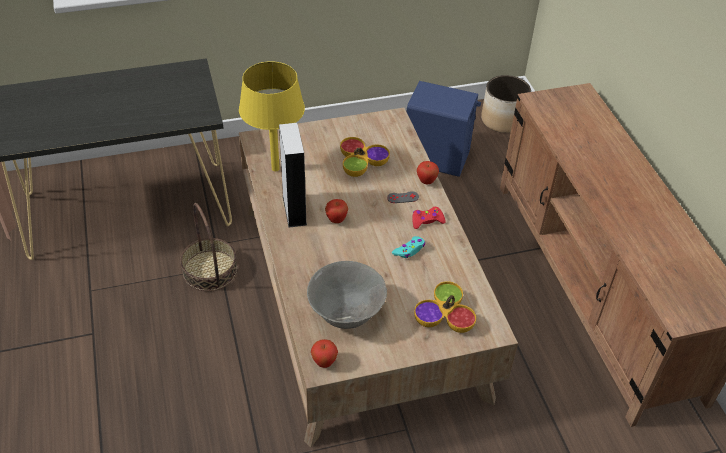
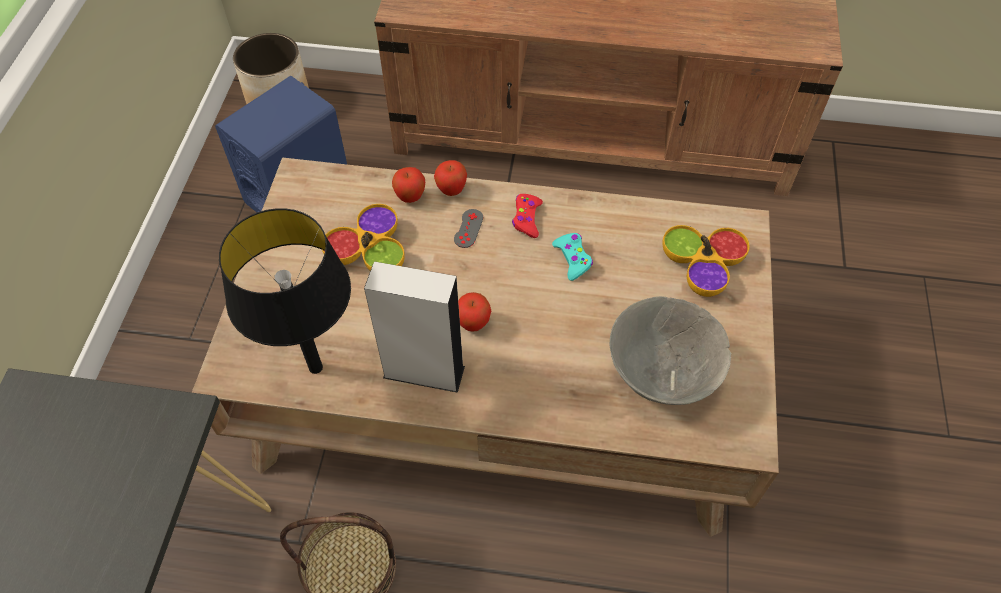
camera: 65 degrees left, 10 degrees up
yellow table lamp [239,61,305,171] -> black table lamp [219,208,351,374]
apple [311,339,338,368] -> apple moved to [392,167,425,203]

